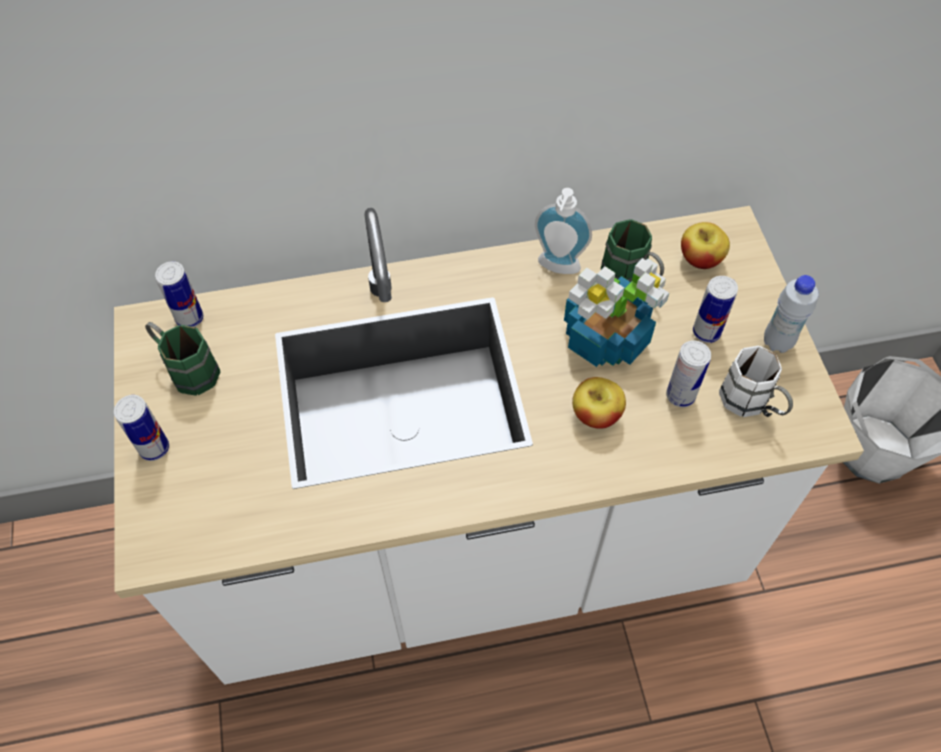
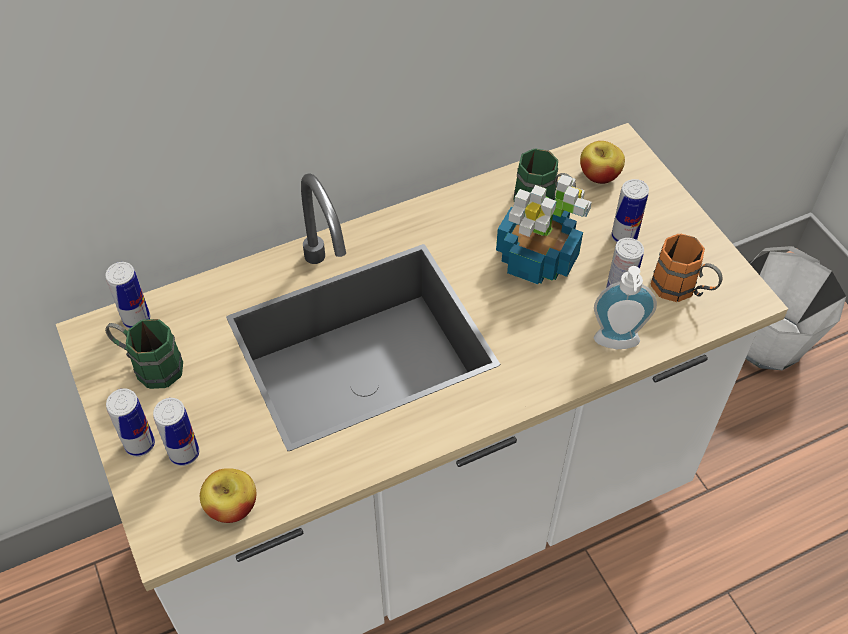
camera: 15 degrees left, 5 degrees down
soap dispenser [535,188,592,274] -> soap dispenser moved to [594,266,657,349]
apple [572,377,626,429] -> apple moved to [200,468,256,523]
white mug [719,346,793,417] -> orange mug [651,233,723,302]
white bottle [764,275,819,353] -> none
none -> can [153,398,199,466]

